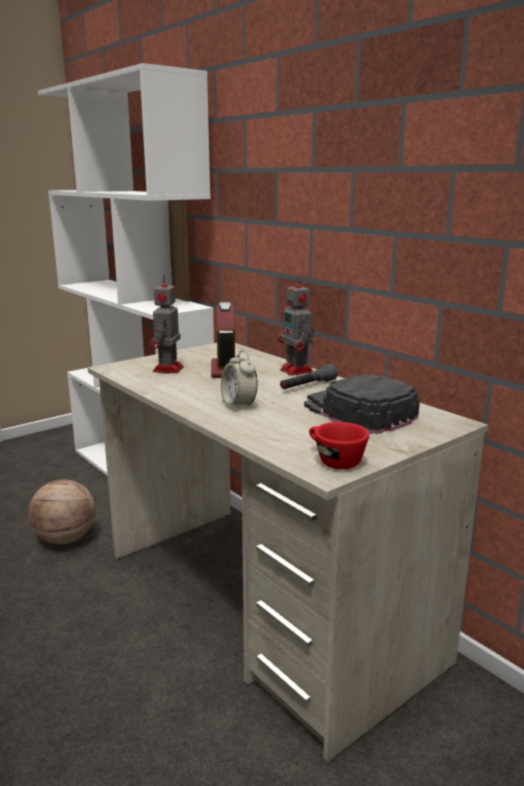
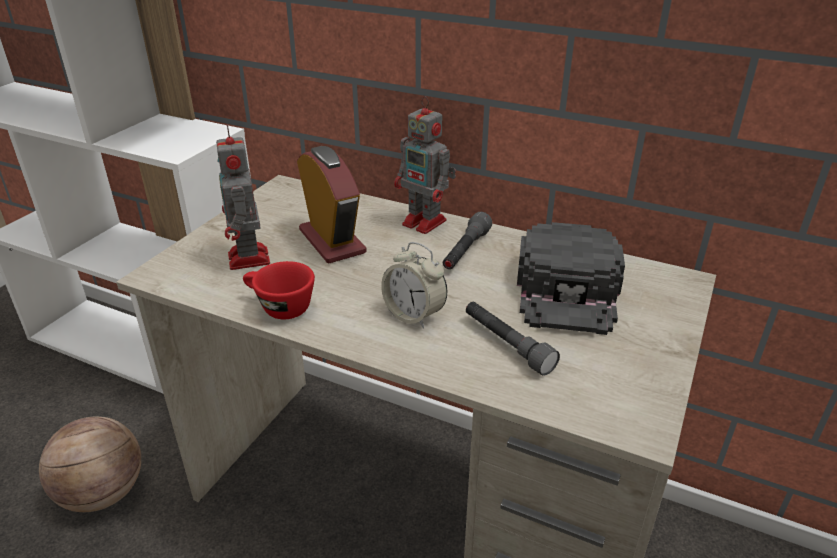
camera: 25 degrees left, 15 degrees up
black cap [304,374,420,434] -> black cap turned 105 degrees counterclockwise [517,222,625,335]
red cup [309,422,369,469] -> red cup moved to [243,261,315,319]
none -> grey flashlight [466,302,560,375]

